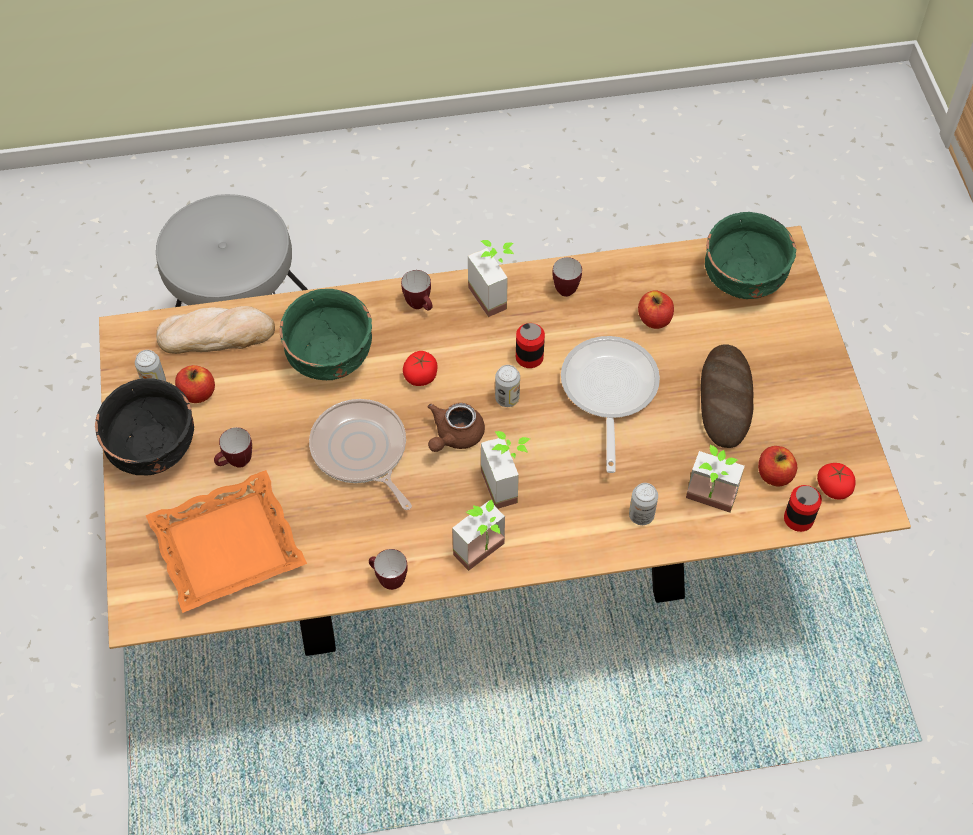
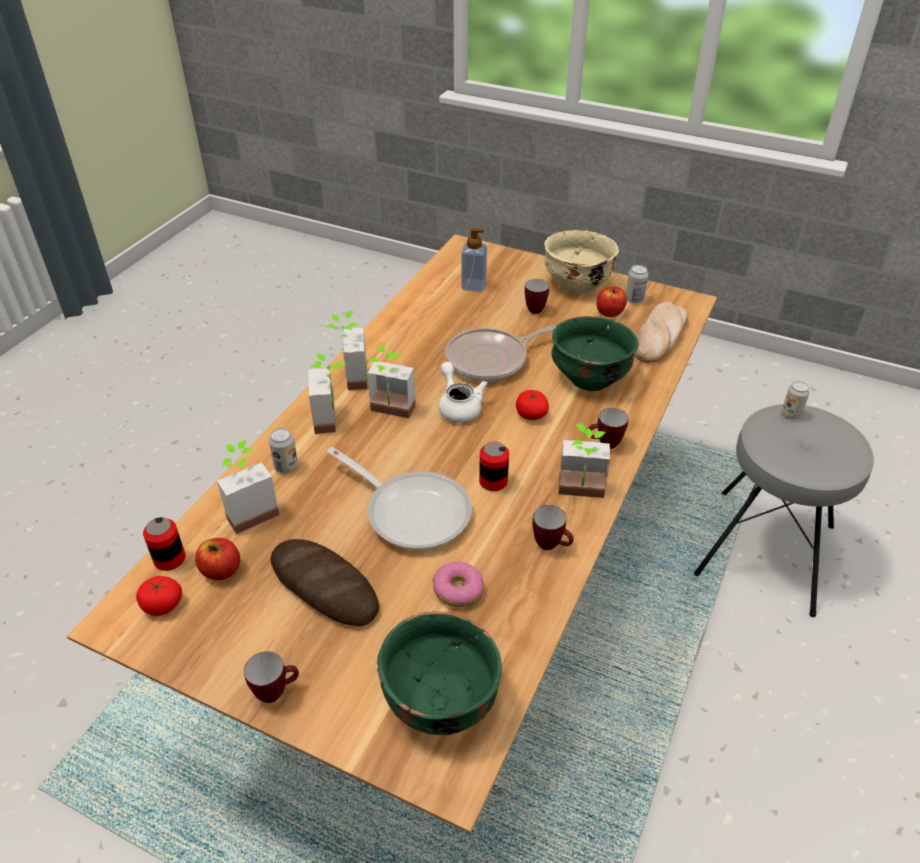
camera: 125 degrees right, 15 degrees down
black bowl [95,378,194,475] -> beige bowl [544,230,619,293]
orange tray [146,470,307,613] -> soap dispenser [461,227,487,292]
frying pan [309,399,412,510] -> frying pan turned 150 degrees clockwise [445,325,556,381]
mug [369,549,408,590] -> mug moved to [244,651,299,703]
brown teapot [428,403,485,452] -> white teapot [438,362,487,423]
can [495,365,520,407] -> can moved to [781,381,810,419]
apple [638,290,674,329] -> donut [432,562,484,607]
none -> potted plant [308,354,346,434]

